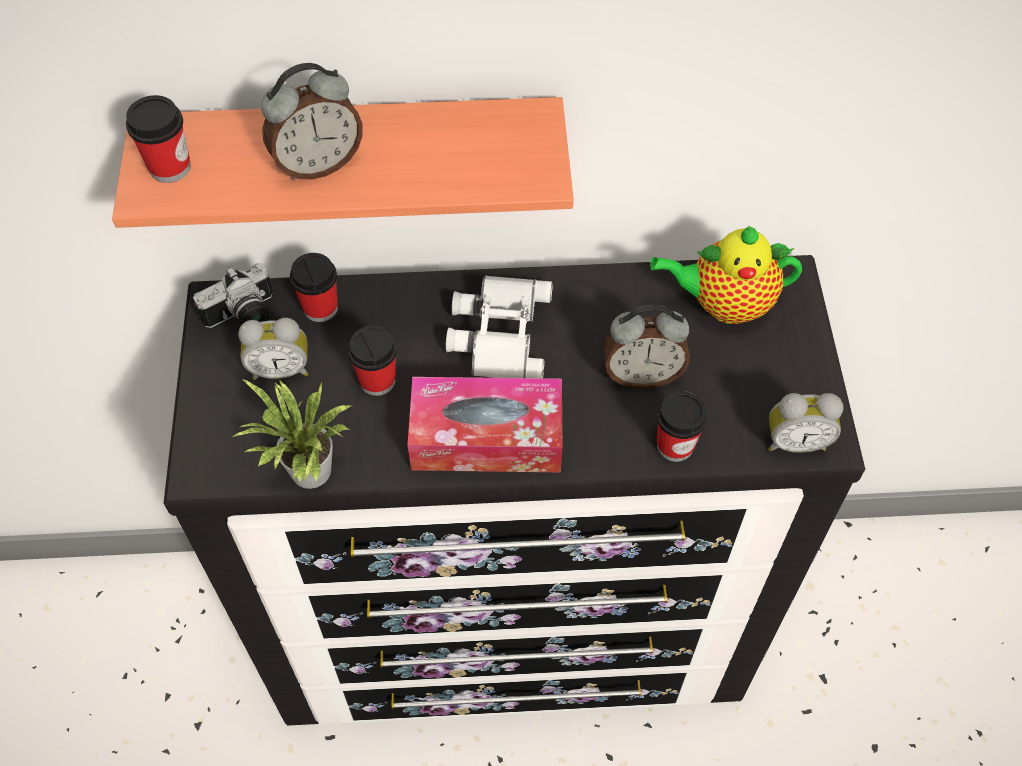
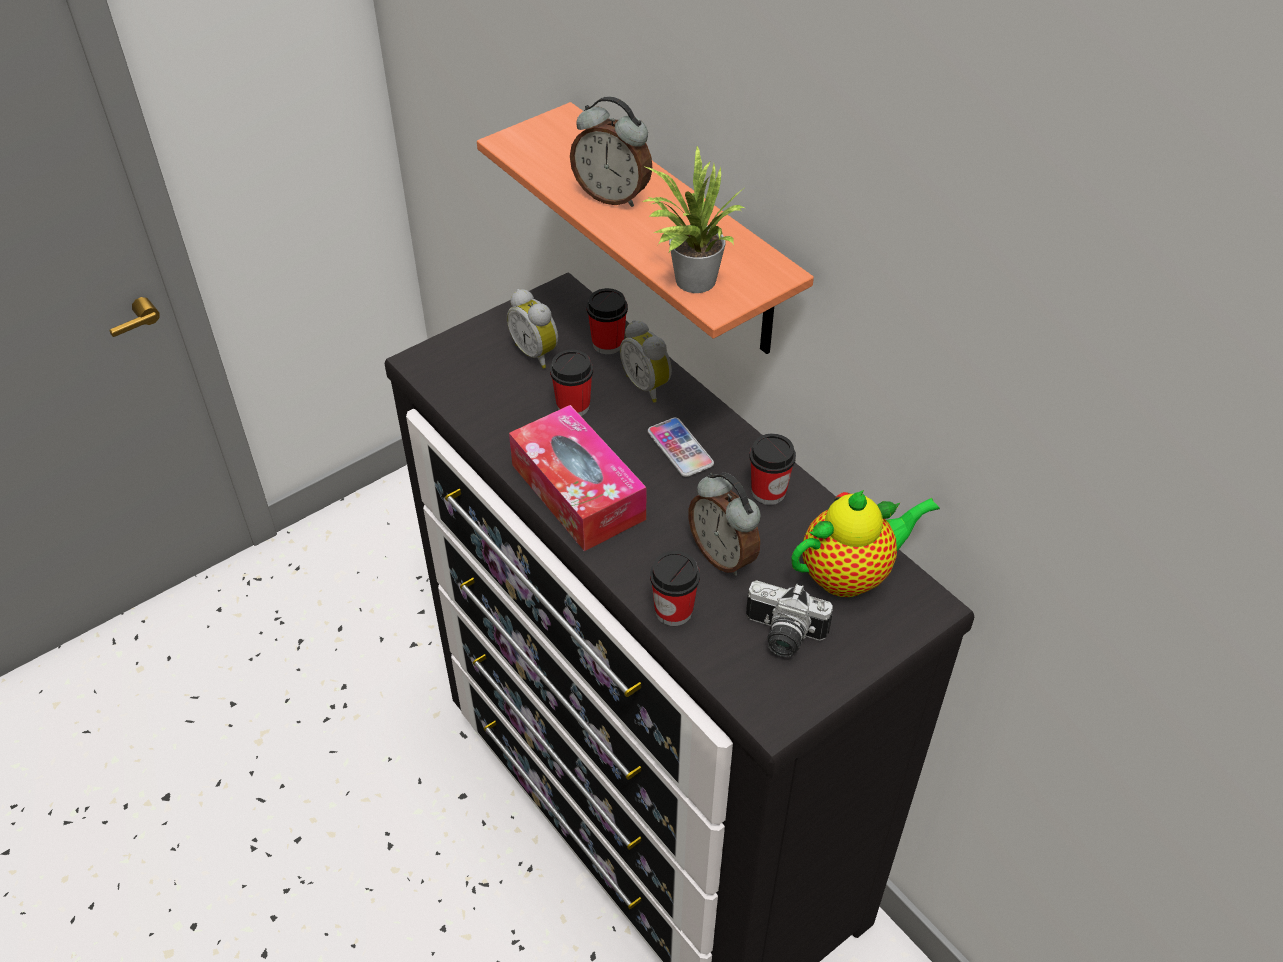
camera: 55 degrees right, 10 degrees down
cup [126,95,191,183] -> cup moved to [749,434,796,505]
camera [193,263,273,328] -> camera moved to [746,580,833,657]
potted plant [233,378,351,489] -> potted plant moved to [642,145,745,293]
white binoculars [446,275,553,378] -> phone [648,418,714,477]
teapot [650,226,802,324] -> teapot turned 105 degrees clockwise [792,490,940,597]
alarm clock [768,393,843,453] -> alarm clock moved to [620,320,672,403]

